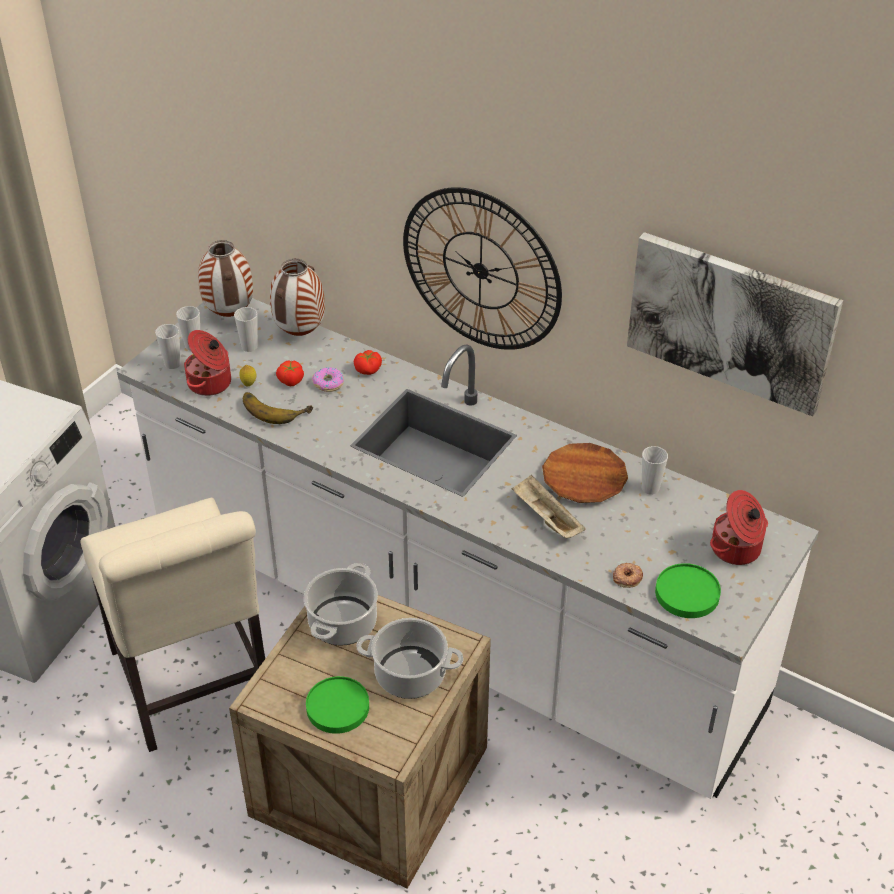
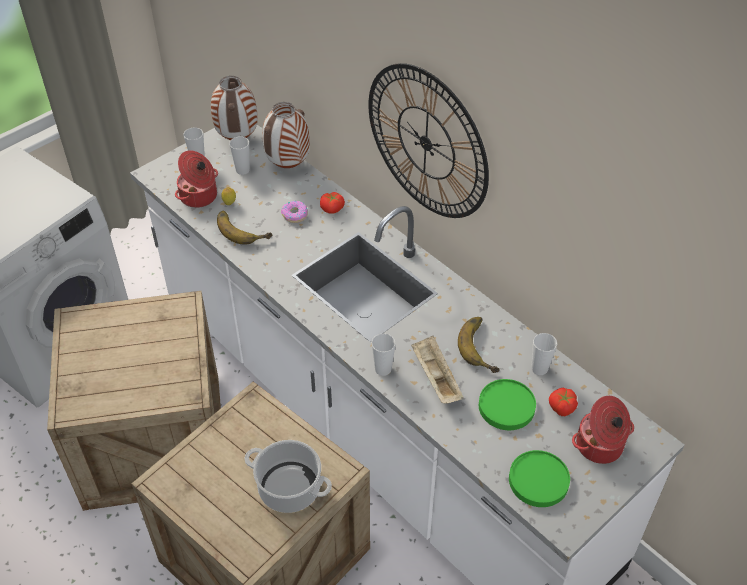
camera: 15 degrees right, 5 degrees up
beige chair [81,498,265,752] -> crate [47,291,221,511]
cup [155,324,181,369] -> cup moved to [371,333,396,376]
tomato [276,360,304,386] -> tomato moved to [549,388,578,416]
cooking pot [304,563,378,646] -> none
green plate [306,676,369,734] -> green plate moved to [479,379,536,430]
brown plate [542,443,628,503] -> banana [458,317,500,373]
donut [613,563,643,588] -> none
picture [627,232,843,417] -> none

